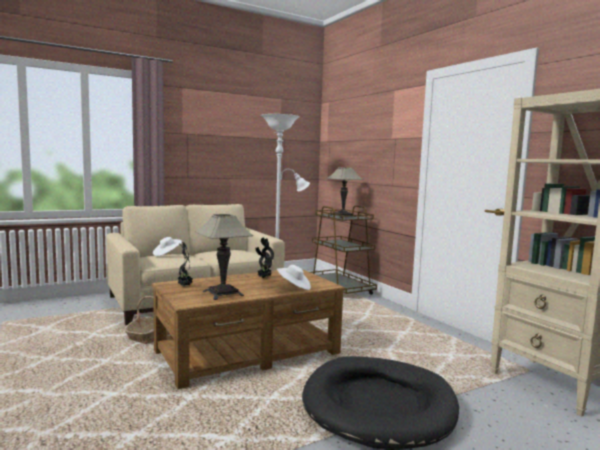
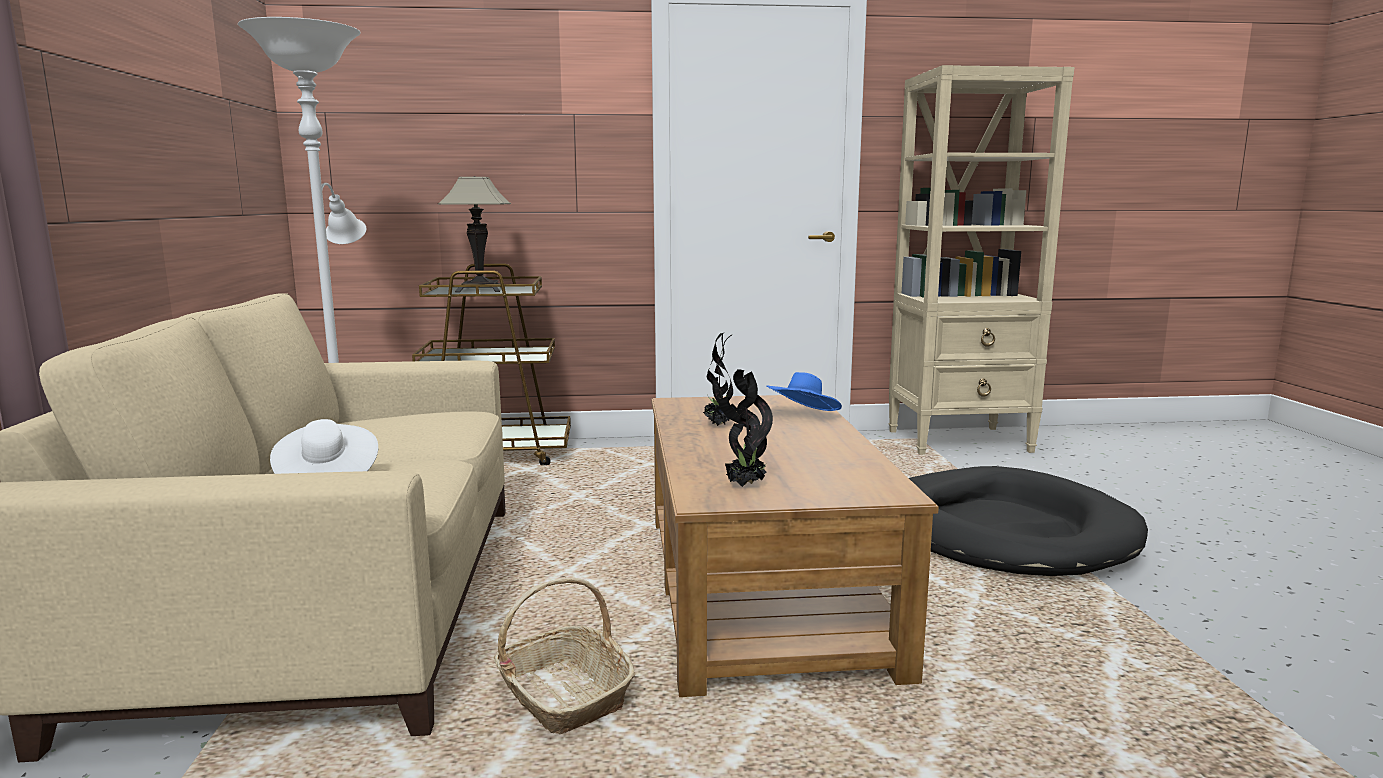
camera: 65 degrees left, 5 degrees up
table lamp [195,214,253,300] -> none
white hat [277,265,311,290] -> blue hat [766,372,842,411]

